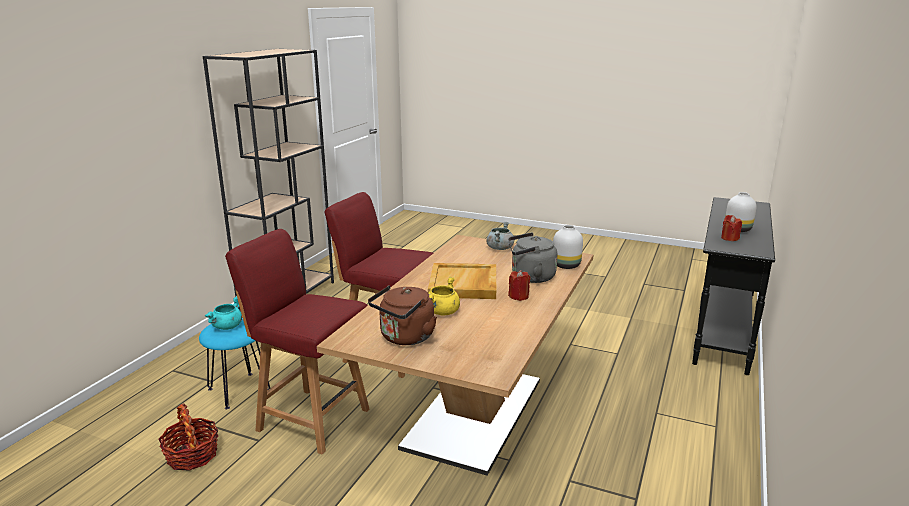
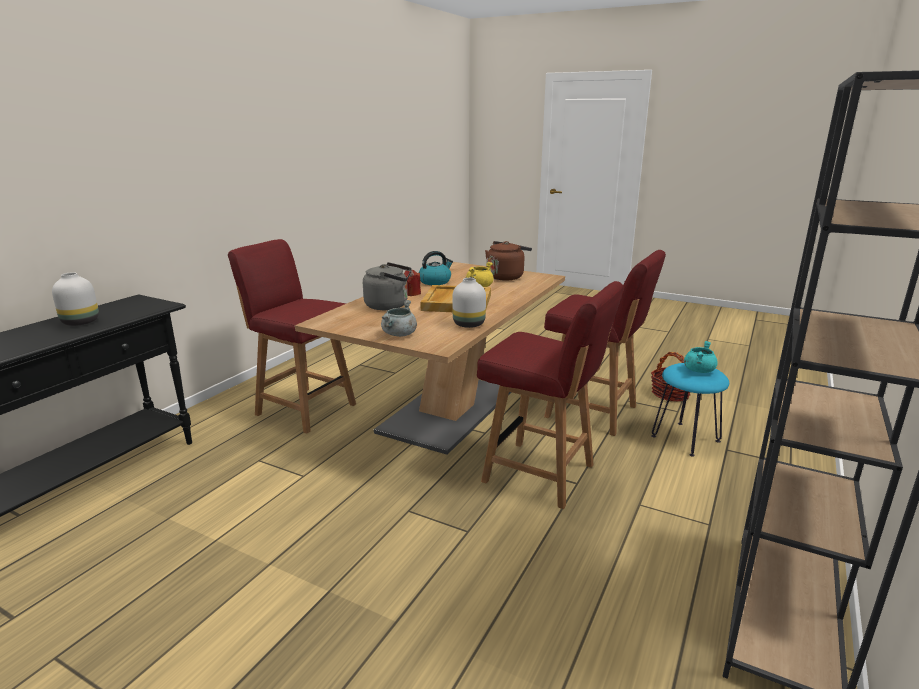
camera: 175 degrees left, 0 degrees up
white vase [553,225,583,269] -> white vase moved to [452,278,486,328]
red candle [721,215,742,241] -> none
none -> red chair [228,239,356,434]
none -> kettle [419,251,453,285]

